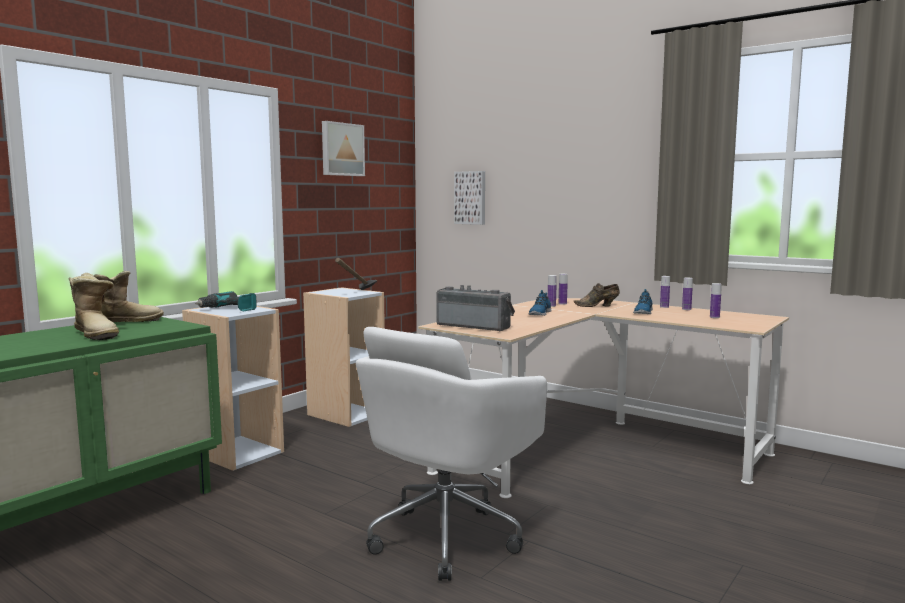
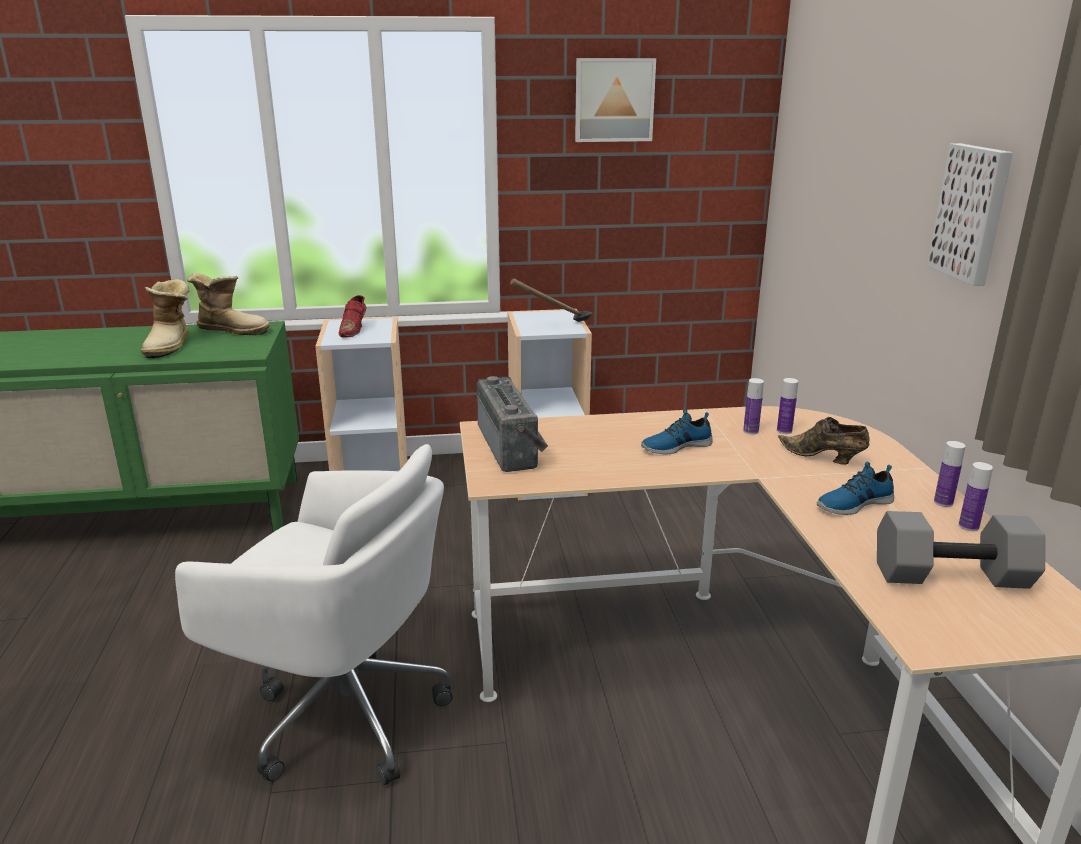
camera: 45 degrees right, 15 degrees up
power drill [195,291,257,311] -> red shoe [339,295,366,337]
white office chair [356,327,547,581] -> white office chair turned 150 degrees counterclockwise [175,444,453,785]
picture [454,171,485,225] -> picture moved to [927,143,1013,286]
bottle [710,283,722,318] -> grey dumbbell [877,511,1045,589]

